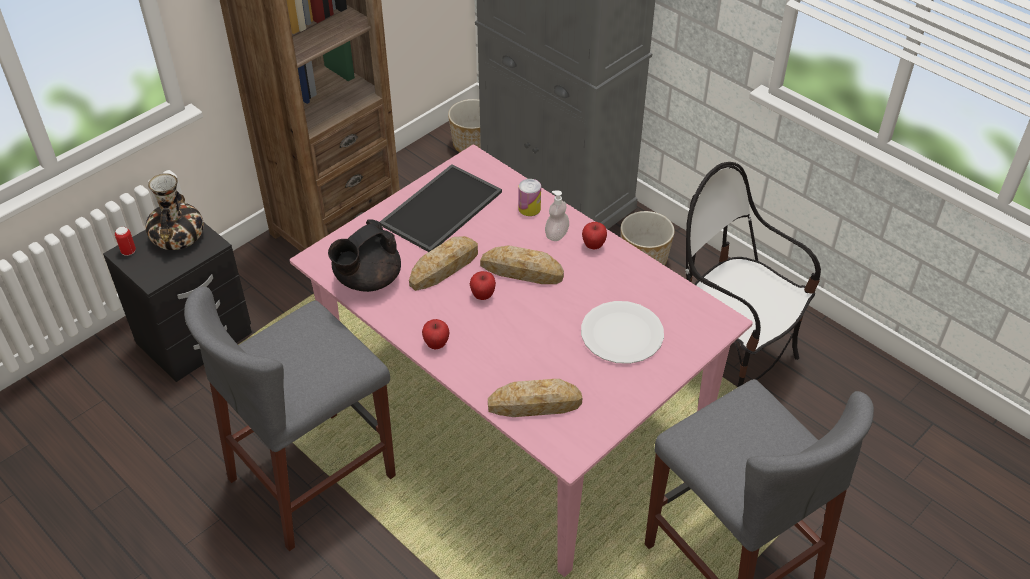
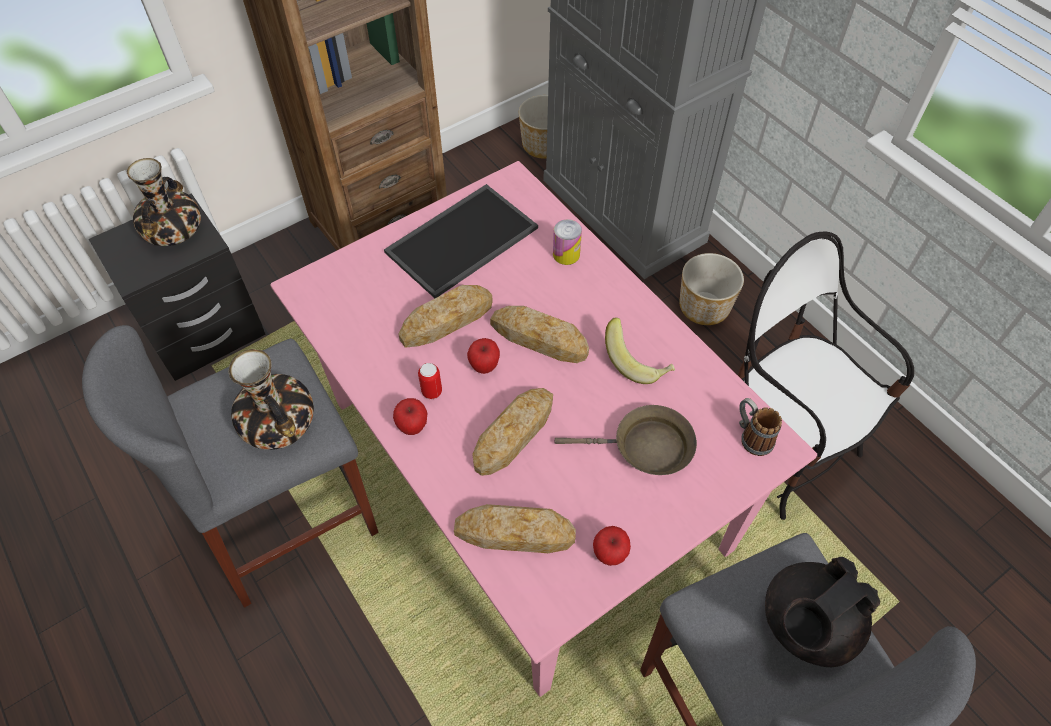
camera: 10 degrees right, 10 degrees up
can [115,227,136,256] -> can moved to [418,363,442,399]
black teapot [328,219,401,292] -> black teapot moved to [765,557,880,667]
soap dispenser [545,191,569,241] -> none
white plate [581,301,664,364] -> brown frying pan [555,405,697,475]
apple [582,222,607,249] -> apple moved to [593,526,631,566]
none -> vase [229,349,314,450]
none -> bread [472,388,553,476]
none -> banana [605,317,675,384]
none -> mug [739,398,782,456]

